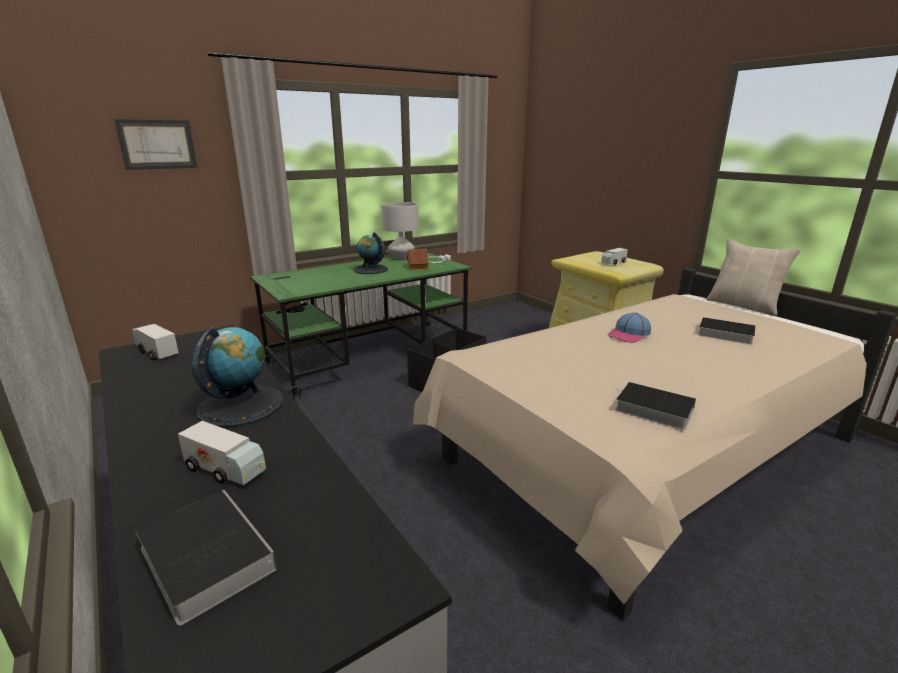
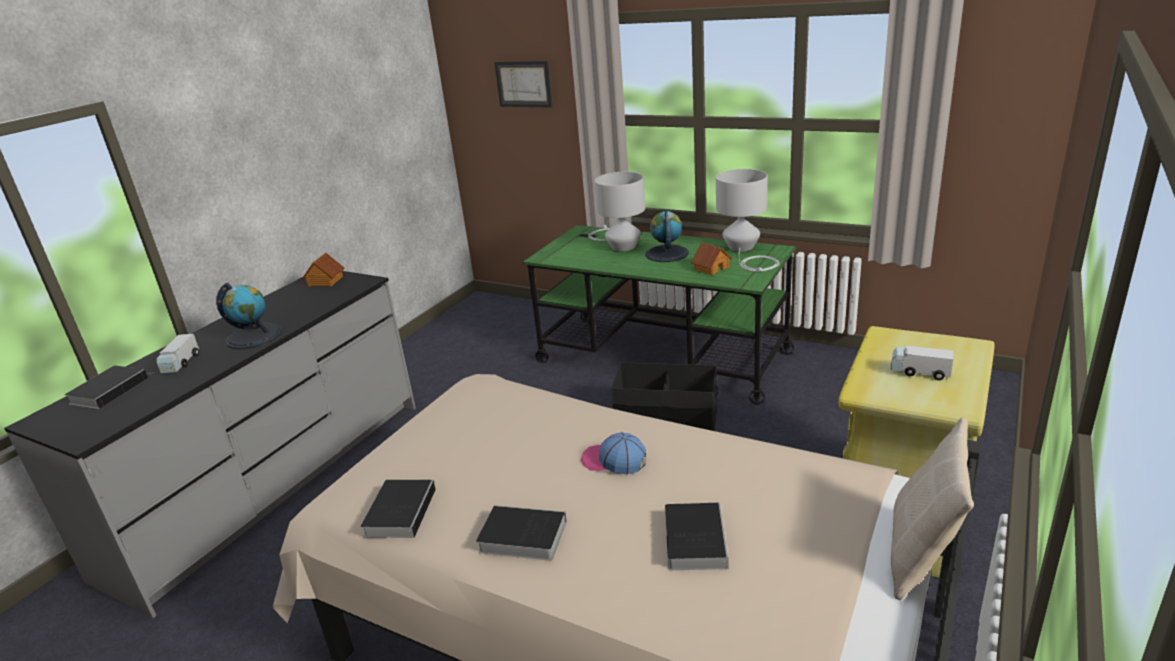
camera: 65 degrees right, 5 degrees up
toy truck [132,324,179,360] -> toy house [302,253,345,286]
none -> book [476,505,566,561]
none -> grey table lamp [588,172,645,252]

